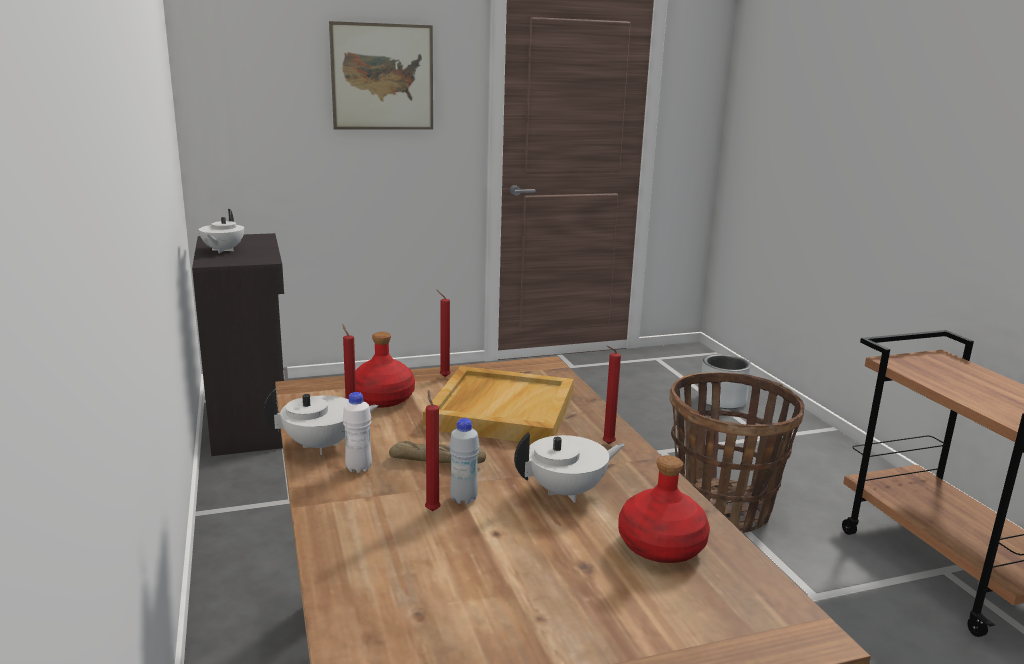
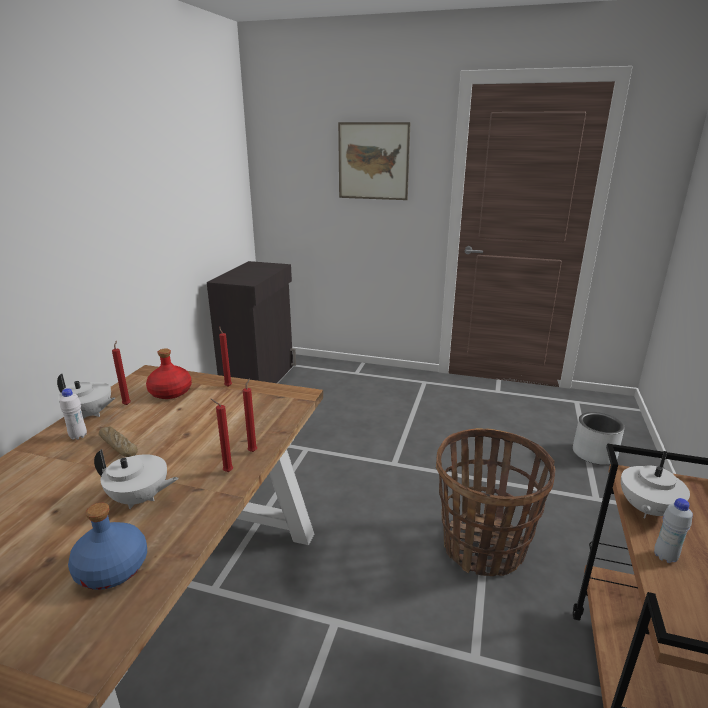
camera: 35 degrees right, 5 degrees up
white teapot [198,209,244,253] -> white teapot moved to [621,451,690,518]
beige tray [423,366,574,443] -> none
red candle [425,390,441,511] -> red candle moved to [243,378,257,452]
white bottle [449,418,480,504] -> white bottle moved to [654,498,693,563]
red bottle [618,455,710,563] -> blue bottle [68,503,147,590]

